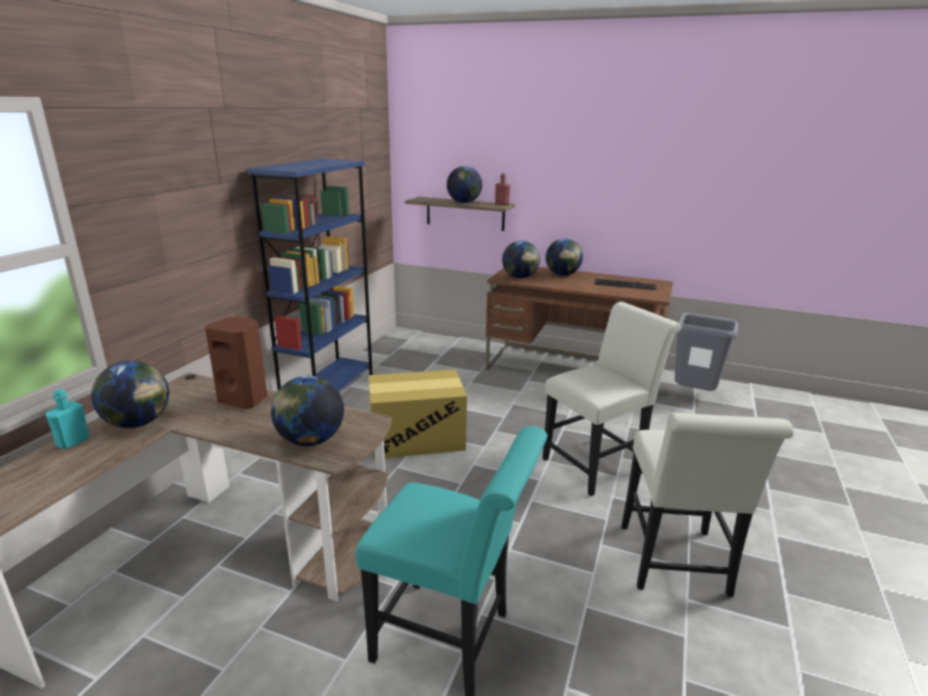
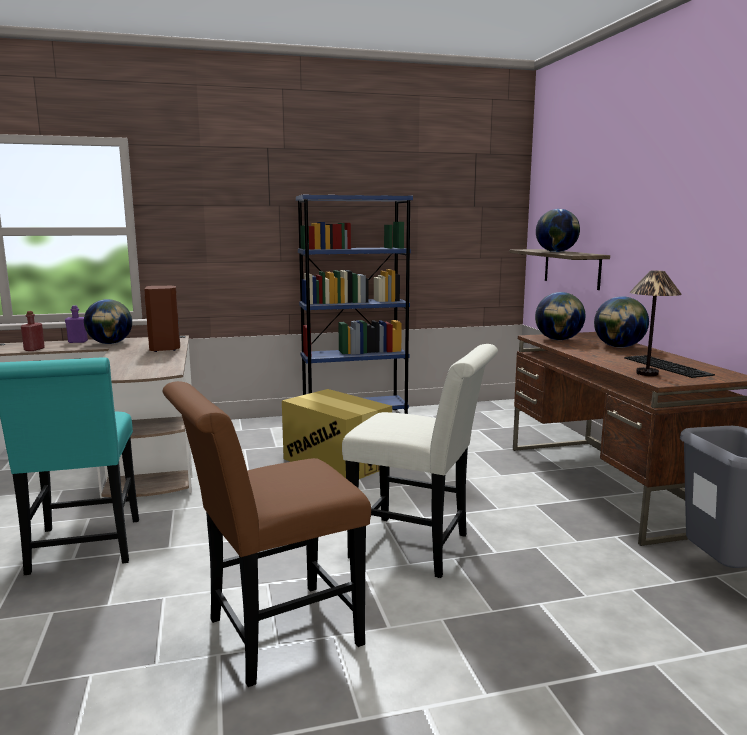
camera: 55 degrees right, 10 degrees down
turquoise bottle [45,389,90,449] -> purple bottle [65,305,88,343]
globe [271,376,344,446] -> none
red bottle [495,173,510,205] -> red bottle moved to [21,311,45,351]
white chair [621,413,793,597] -> brown chair [163,381,371,687]
none -> table lamp [630,270,682,376]

